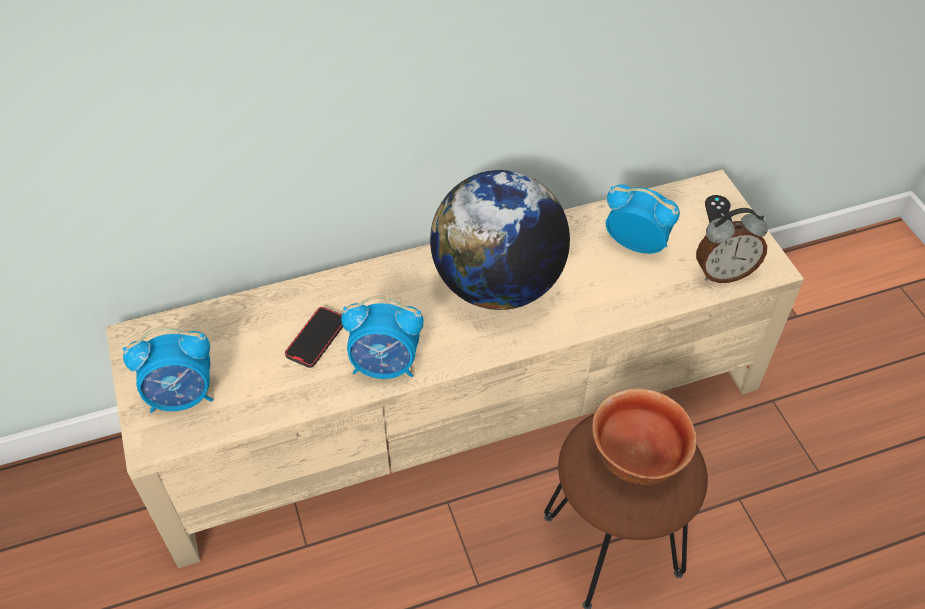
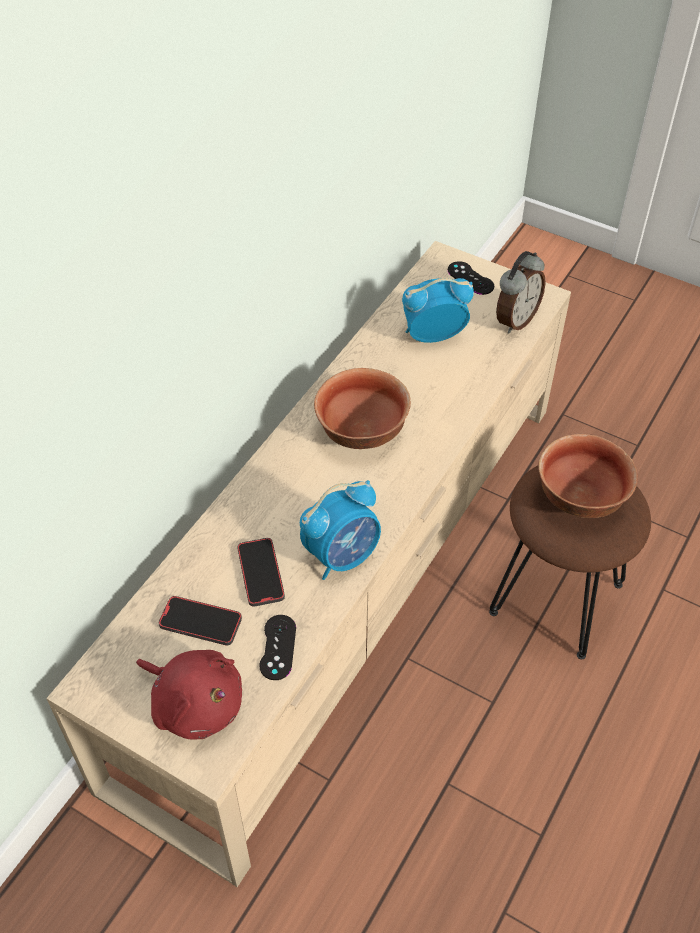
camera: 40 degrees left, 0 degrees up
alarm clock [123,327,213,413] -> red plush toy [136,650,242,740]
globe [430,170,570,310] -> bowl [314,368,411,449]
none -> phone [159,596,242,646]
none -> black game controller [259,615,296,680]

